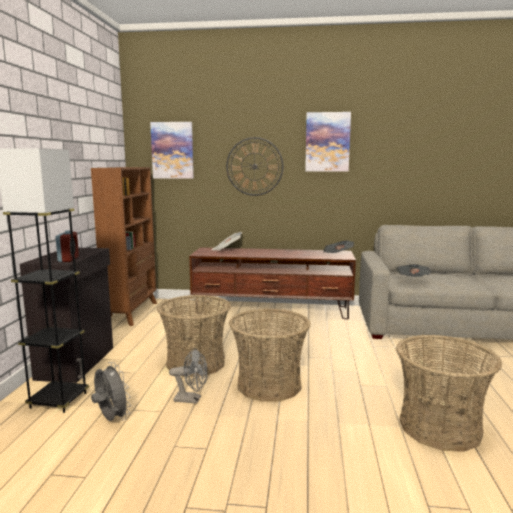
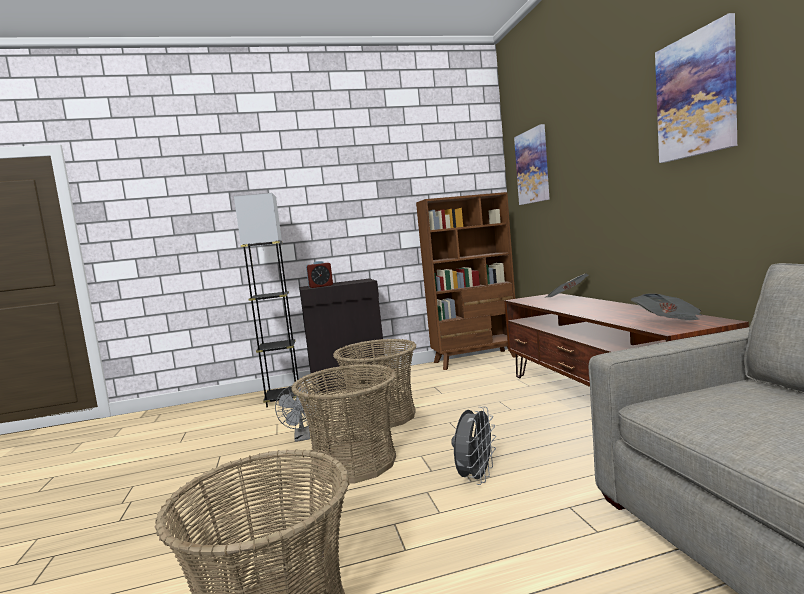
camera: 70 degrees right, 5 degrees down
grey fan [91,362,131,421] -> grey fan moved to [451,406,496,485]
wall clock [226,137,283,196] -> none
newspaper [395,264,432,277] -> none

